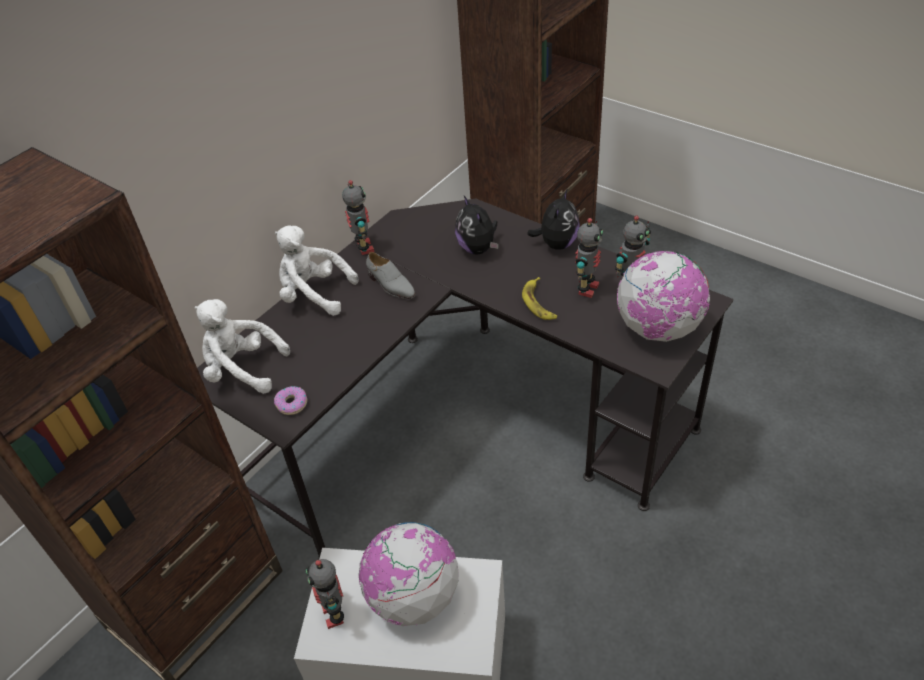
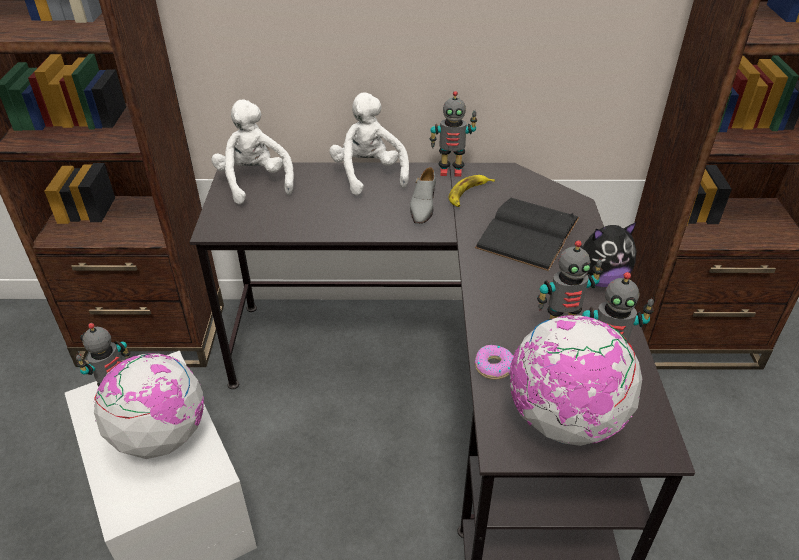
camera: 50 degrees right, 5 degrees down
donut [274,386,307,415] -> donut moved to [474,345,513,380]
toy robot [342,180,374,255] -> toy robot turned 60 degrees clockwise [430,91,477,177]
plush toy [455,196,499,255] -> black book [475,198,579,271]
banana [522,277,557,320] -> banana moved to [449,175,495,207]

